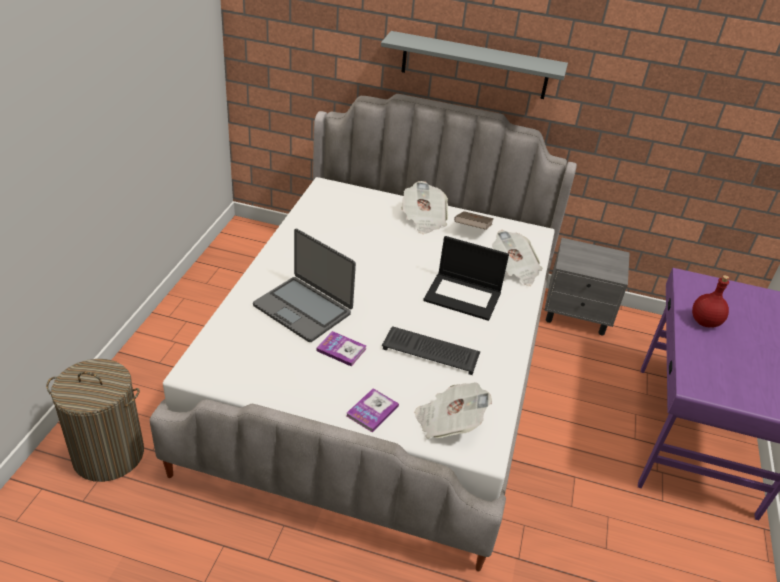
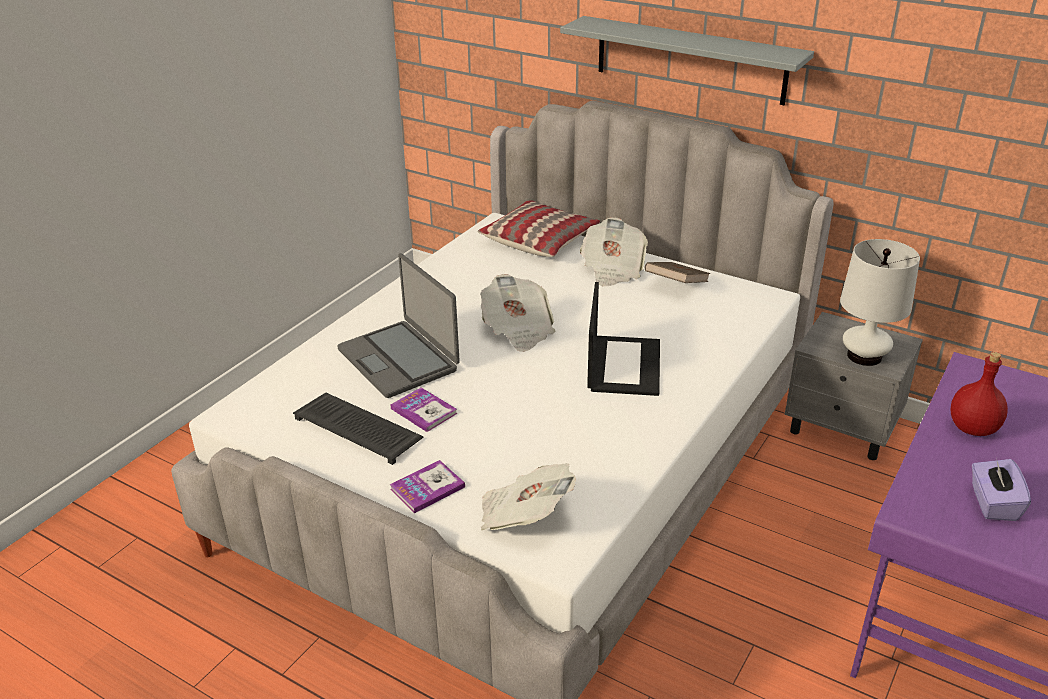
camera: 20 degrees right, 5 degrees down
laundry basket [46,359,144,482] -> none
keyboard [382,326,480,375] -> keyboard moved to [293,393,424,465]
laptop [423,236,509,321] -> laptop turned 120 degrees counterclockwise [587,282,660,396]
newspaper [492,230,543,286] -> newspaper moved to [480,274,556,352]
none -> pillow [478,200,600,257]
none -> white table lamp [840,239,920,366]
none -> purple tissue box [972,458,1031,521]

